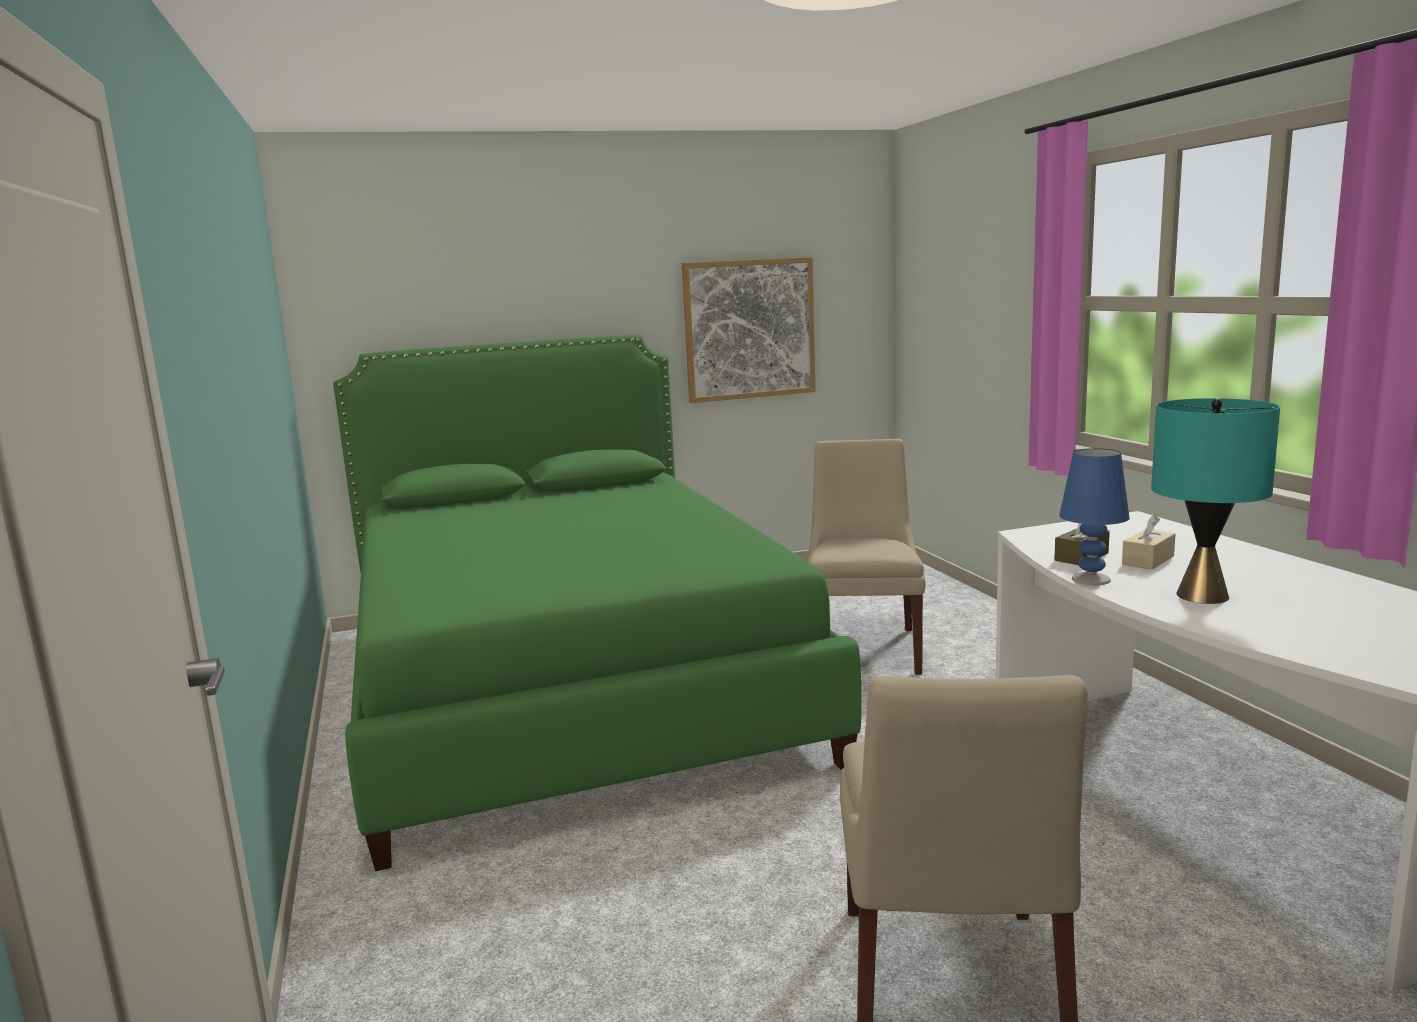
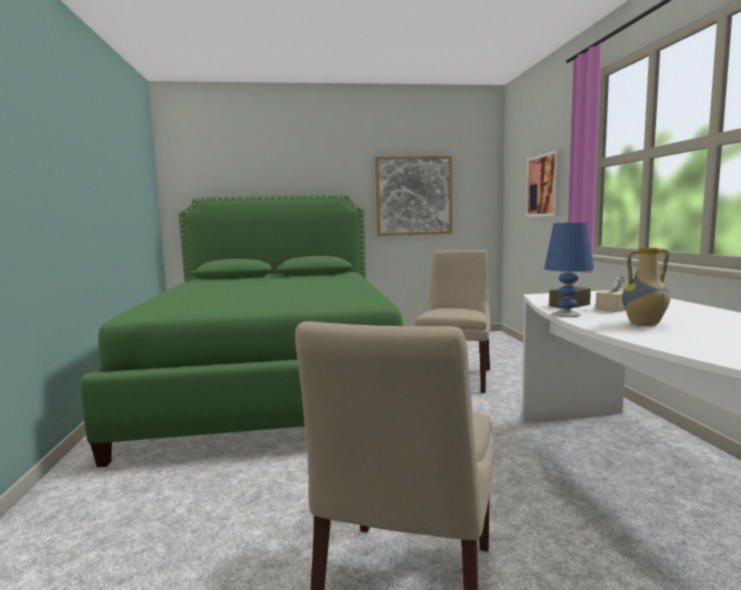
camera: 10 degrees right, 5 degrees down
turquoise table lamp [1151,398,1280,604] -> vase [622,248,670,326]
none -> picture [526,150,561,217]

